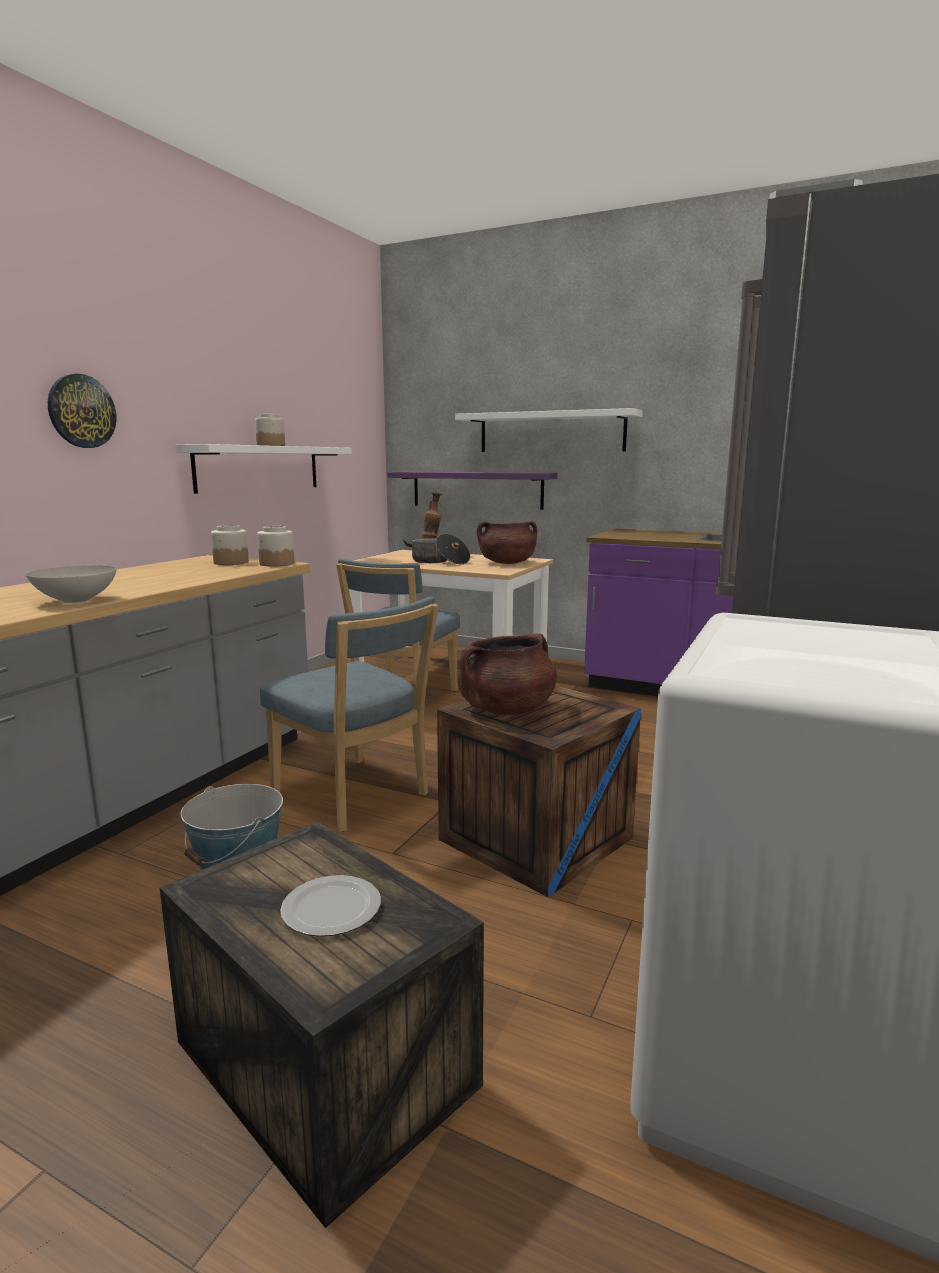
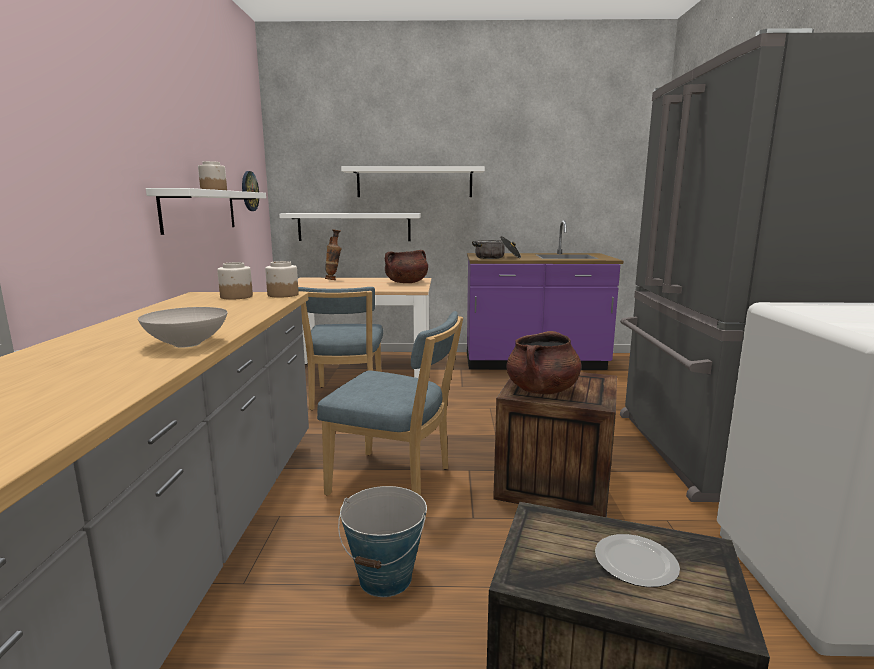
camera: 25 degrees left, 0 degrees up
wall clock [48,374,117,448] -> wall clock moved to [242,171,259,211]
purple shelf [387,472,557,510] -> white shelf [279,213,421,241]
cooking pot [403,534,470,564] -> cooking pot moved to [472,236,521,259]

